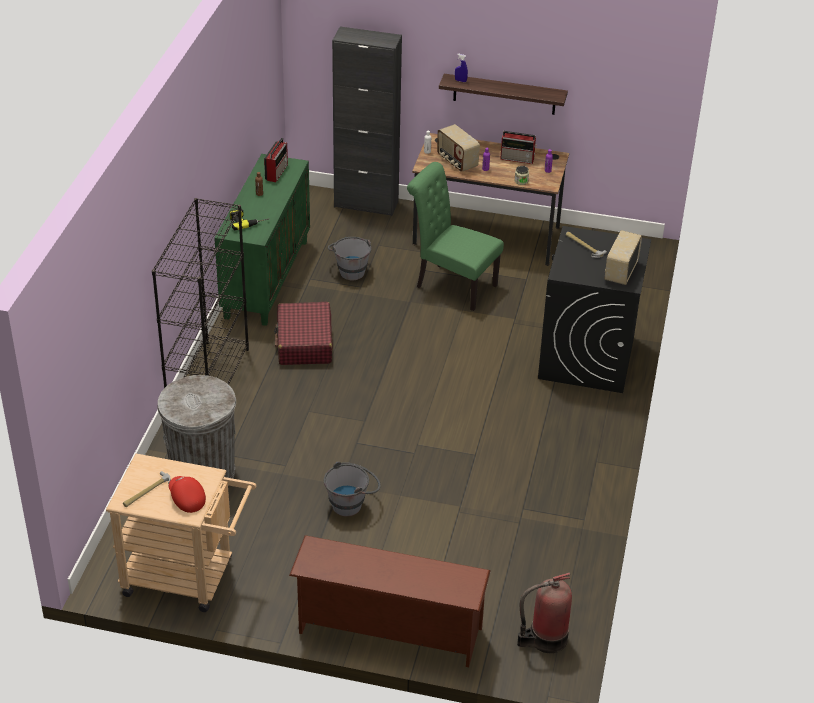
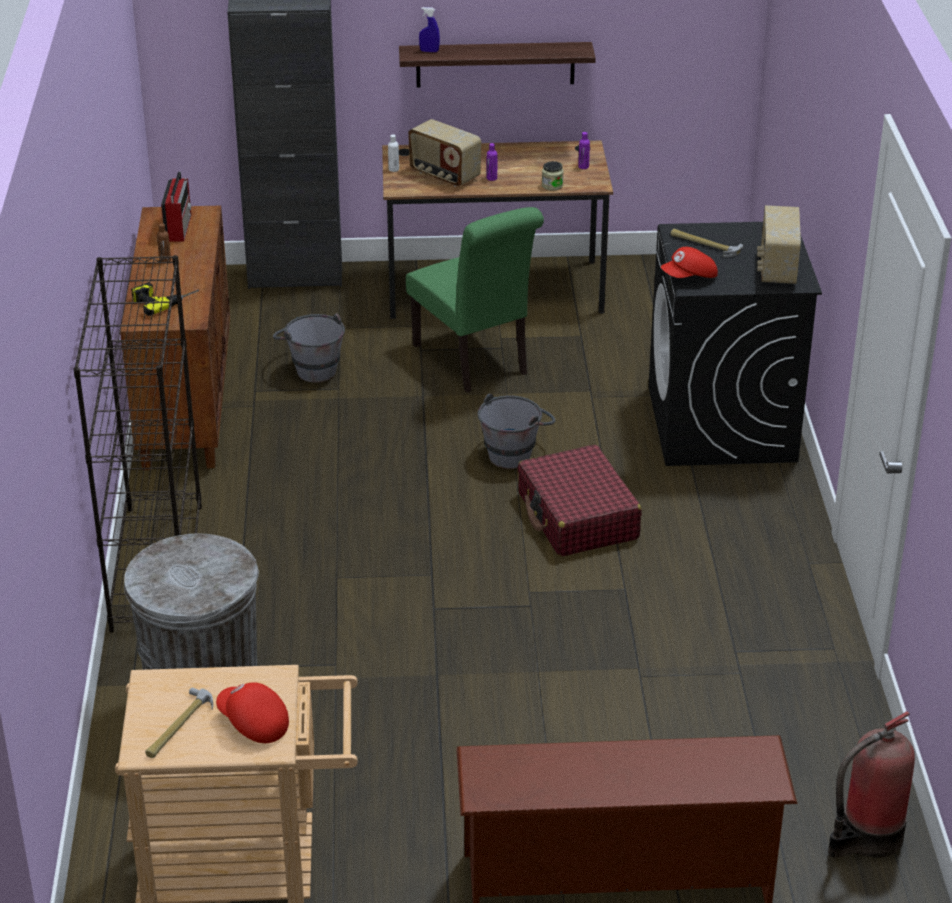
camera: 15 degrees left, 5 degrees down
green cabinet [214,154,310,326] -> brown cabinet [120,206,230,470]
red suitcase [274,302,333,365] -> red suitcase moved to [518,445,642,557]
grey bucket [324,461,381,517] -> grey bucket moved to [477,394,555,469]
green chair [407,162,504,311] -> green chair turned 135 degrees counterclockwise [406,207,544,393]
radio [500,131,537,164] -> none
none -> red cap [661,247,718,278]

